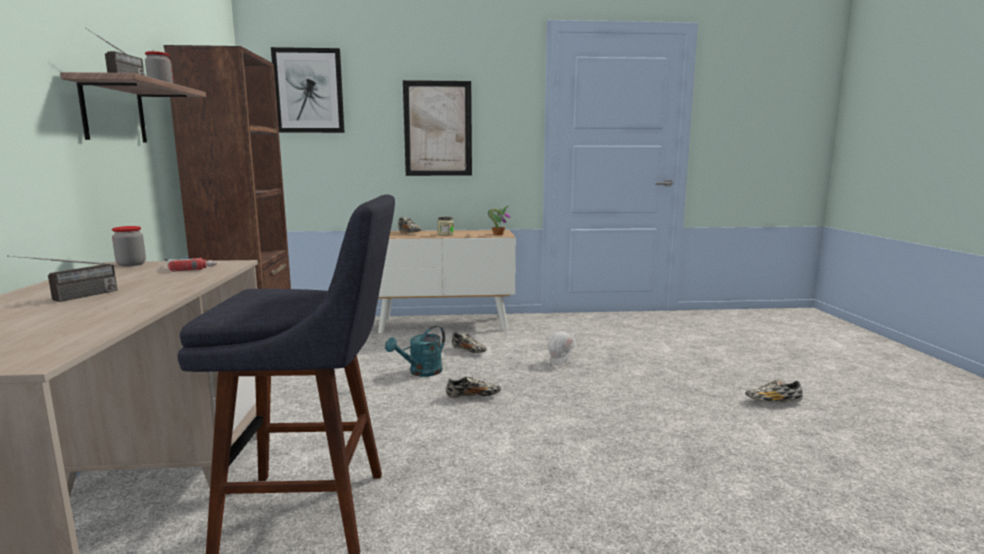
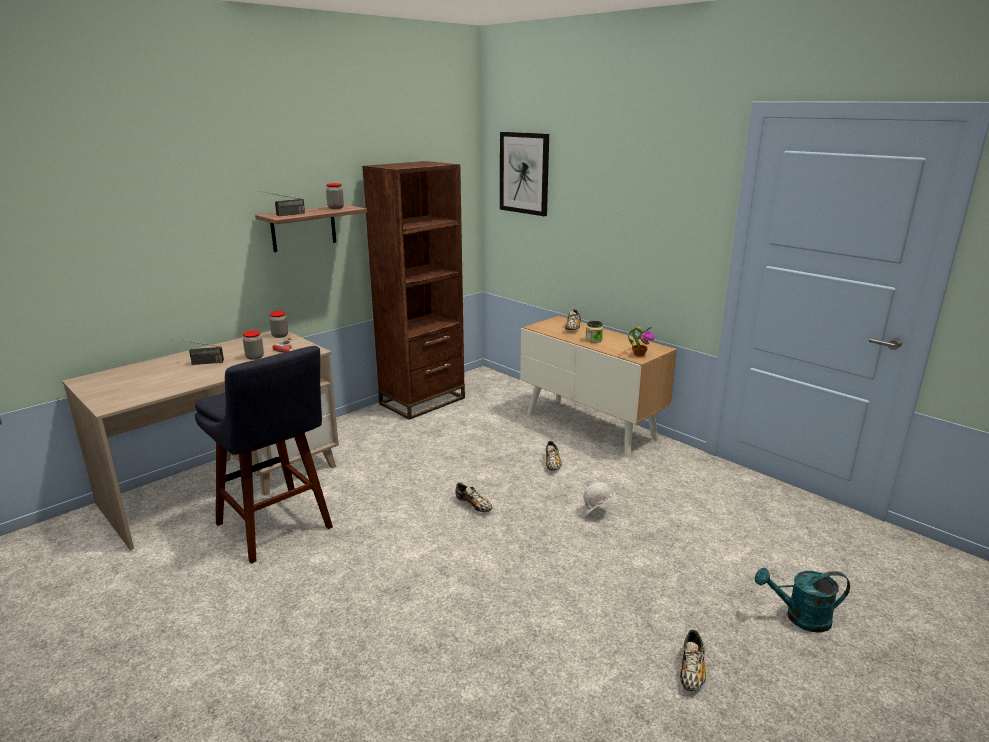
camera: 50 degrees right, 10 degrees up
turquoise watering can [385,326,445,377] -> turquoise watering can moved to [755,568,850,633]
picture [403,80,472,176] -> none
shoe [745,378,803,402] -> shoe turned 120 degrees counterclockwise [680,630,706,691]
none -> jar [243,330,264,360]

